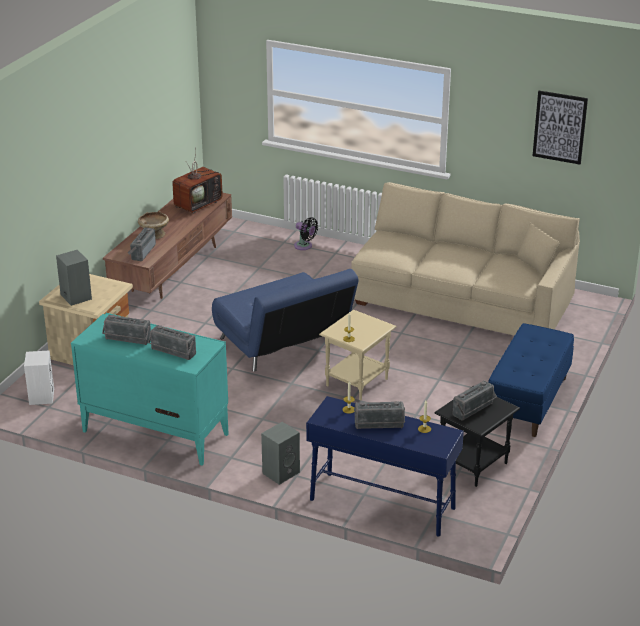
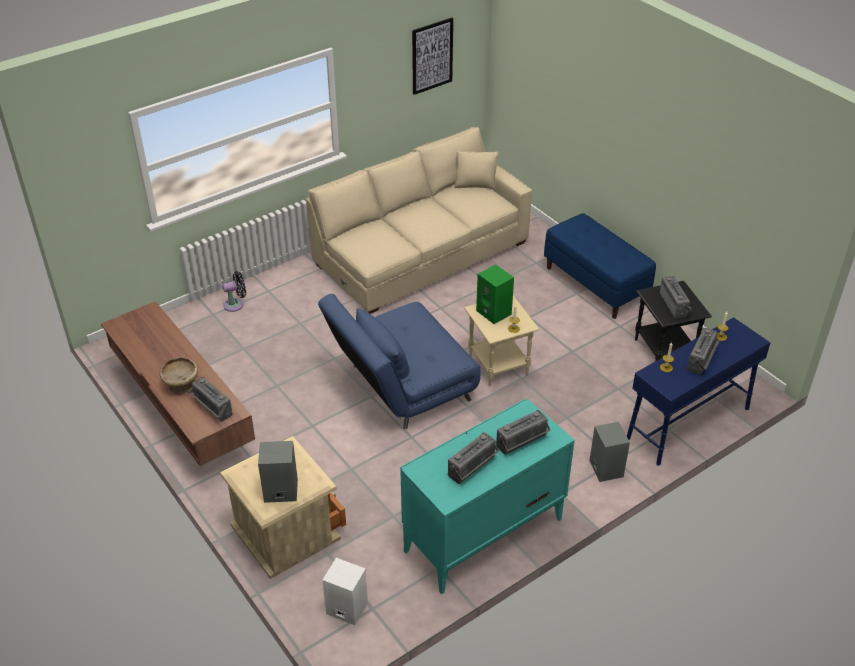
camera: 60 degrees left, 10 degrees up
television [172,150,223,213] -> none
blue armchair [212,269,358,372] -> blue armchair turned 150 degrees clockwise [318,294,481,429]
none -> green speaker [476,264,514,324]

